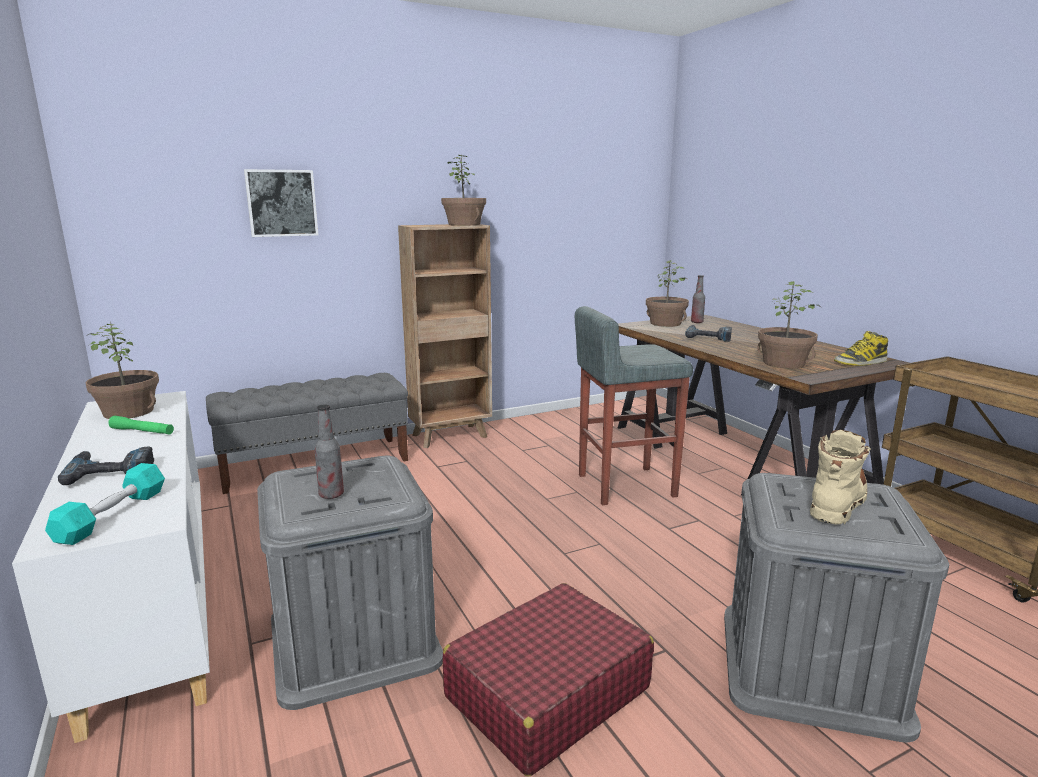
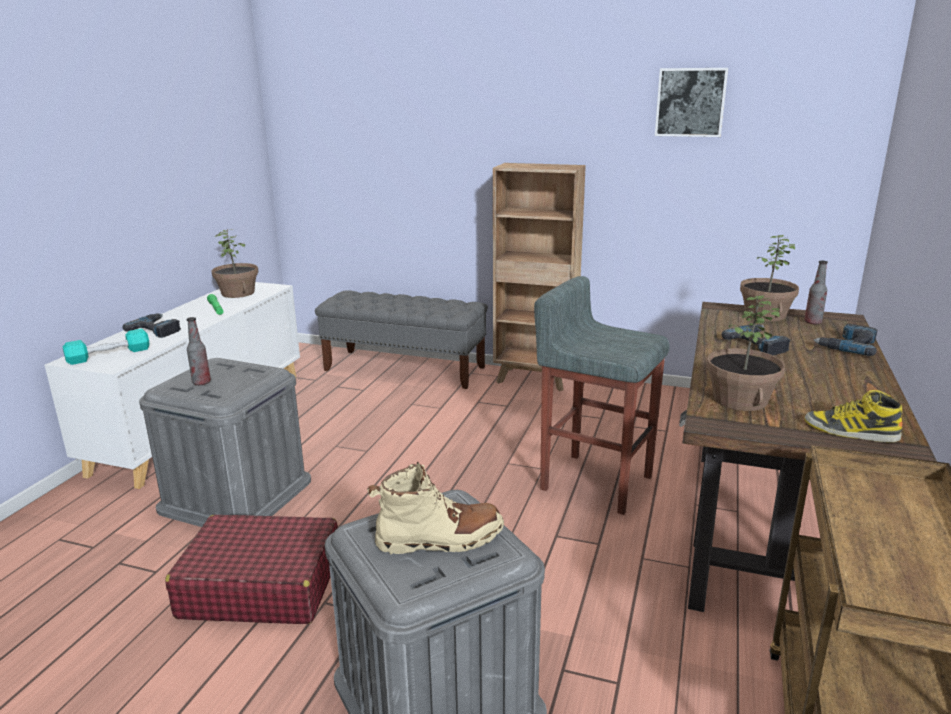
camera: 45 degrees right, 5 degrees up
picture [244,169,318,237] -> picture moved to [655,68,728,137]
potted plant [441,154,486,225] -> none
none -> power drill [814,324,877,356]

